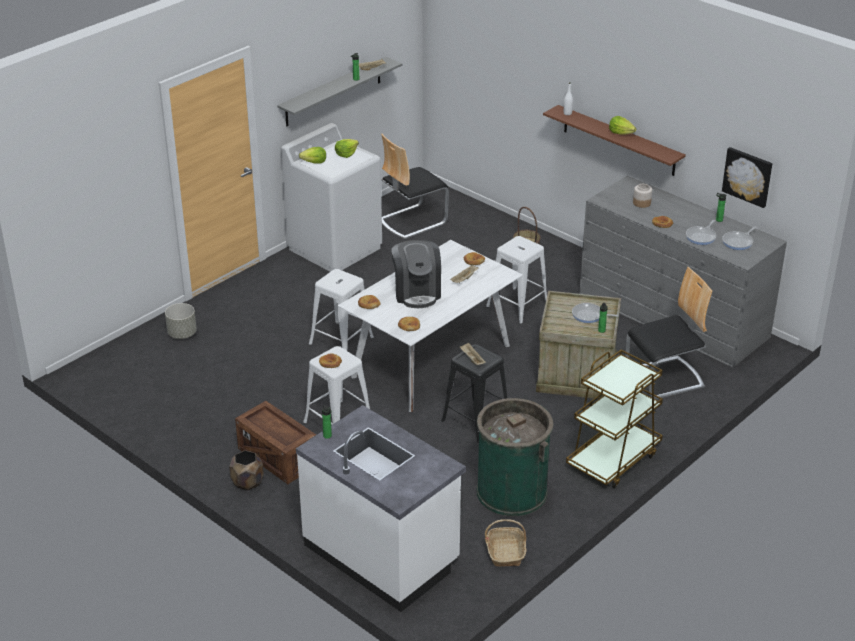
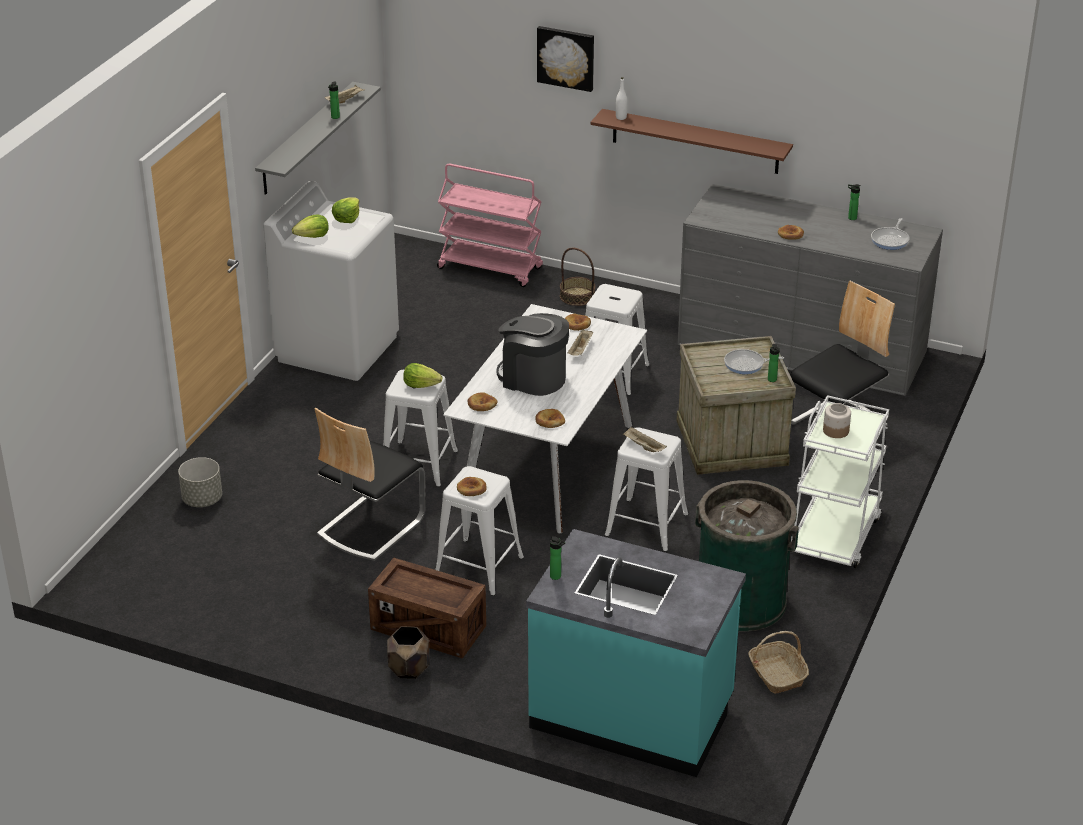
camera: 20 degrees left, 0 degrees up
white counter [296,405,466,612] -> turquoise counter [526,529,746,777]
chair [381,134,449,239] -> chair moved to [314,407,426,561]
coffee machine [391,240,441,308] -> coffee machine turned 150 degrees clockwise [496,313,569,396]
black stool [441,344,507,443] -> white stool [604,427,688,552]
brown cart [566,350,663,488] -> white cart [790,395,889,568]
lettuce [609,116,636,135] -> lettuce moved to [403,363,442,388]
jar [633,184,652,208] -> jar moved to [823,403,851,438]
frying pan [686,220,717,245] -> none
picture [722,147,772,208] -> picture moved to [537,26,594,92]
none -> pink cart [437,164,543,287]

